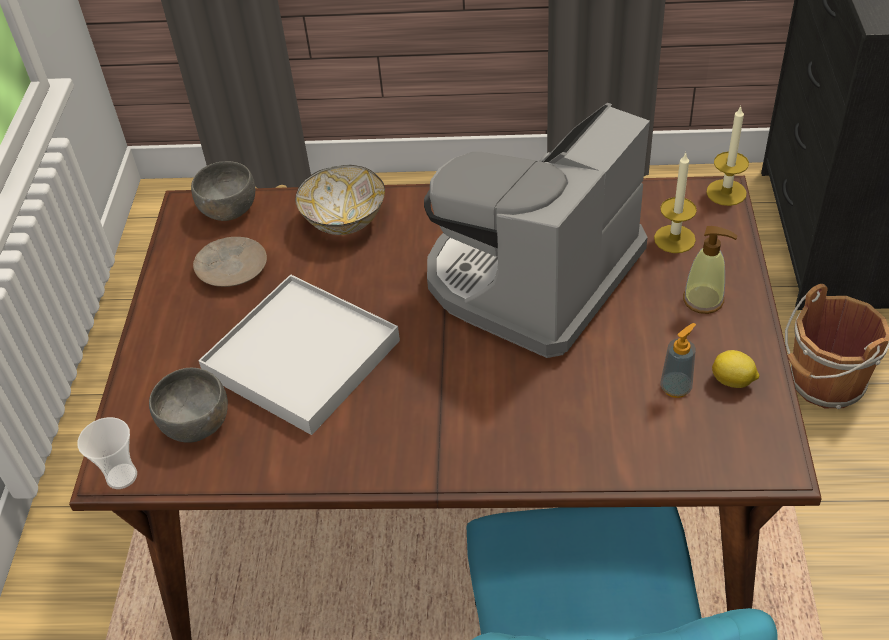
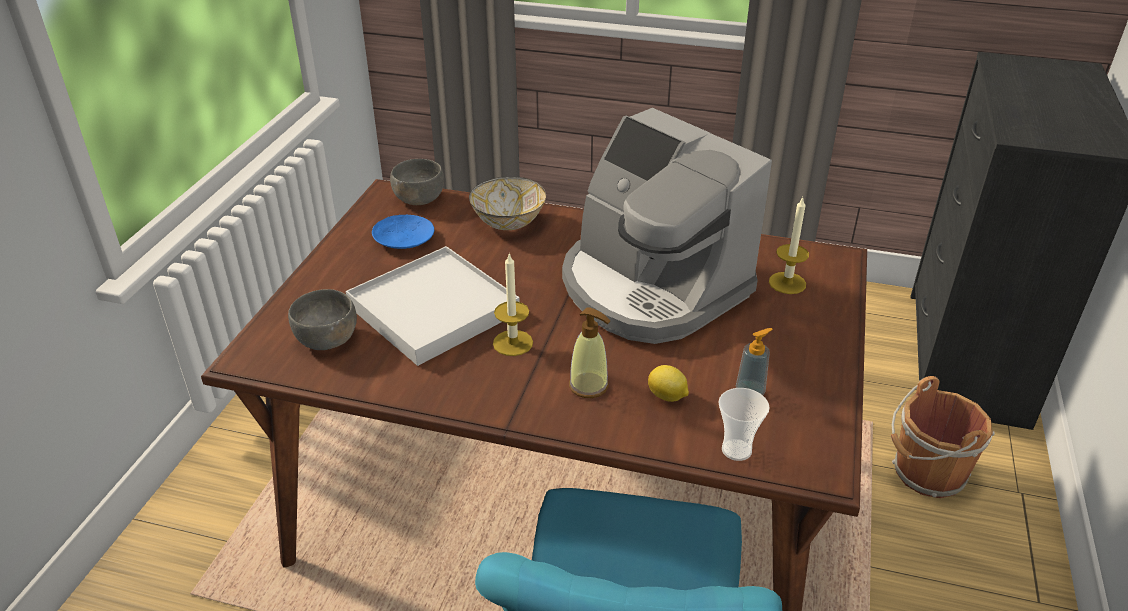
camera: 10 degrees right, 10 degrees down
cup [77,417,137,489] -> cup moved to [718,388,769,461]
beige plate [193,237,267,287] -> blue plate [372,215,434,249]
coffee machine [424,103,650,358] -> coffee machine turned 90 degrees counterclockwise [562,108,772,344]
soap dispenser [683,226,737,314] -> soap dispenser moved to [569,307,610,398]
candle [706,106,749,206] -> candle moved to [493,252,533,356]
lemon [712,350,759,388] -> lemon moved to [648,365,689,402]

